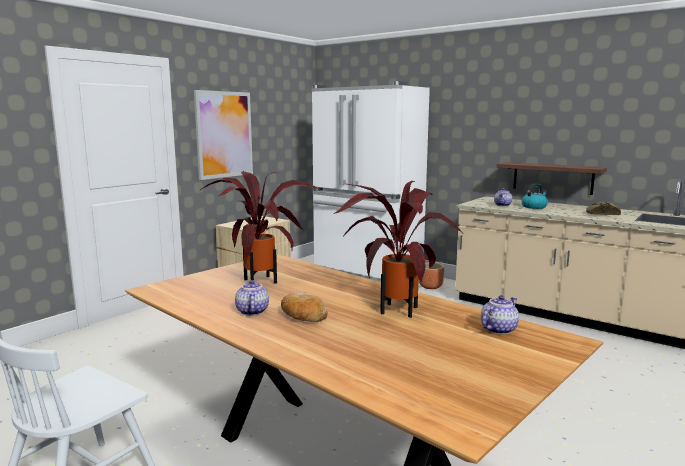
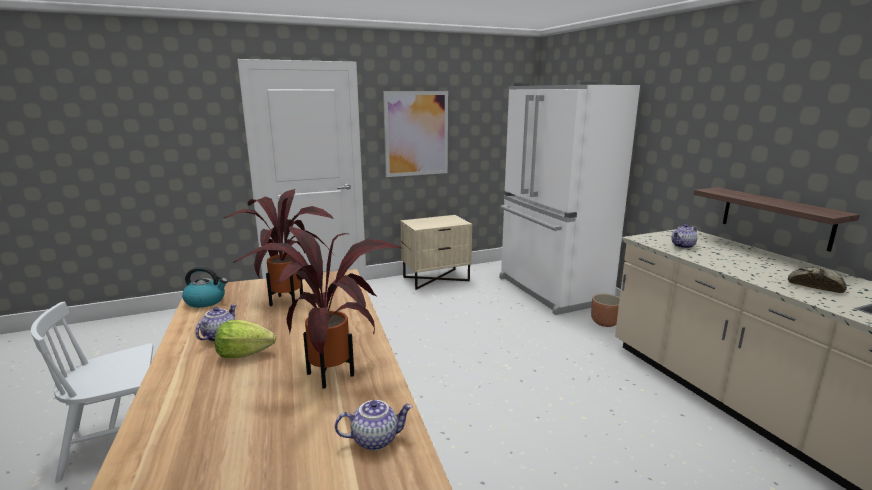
camera: 30 degrees right, 5 degrees up
bread [281,292,328,322] -> lettuce [215,320,276,358]
kettle [521,183,548,209] -> kettle moved to [182,267,228,308]

